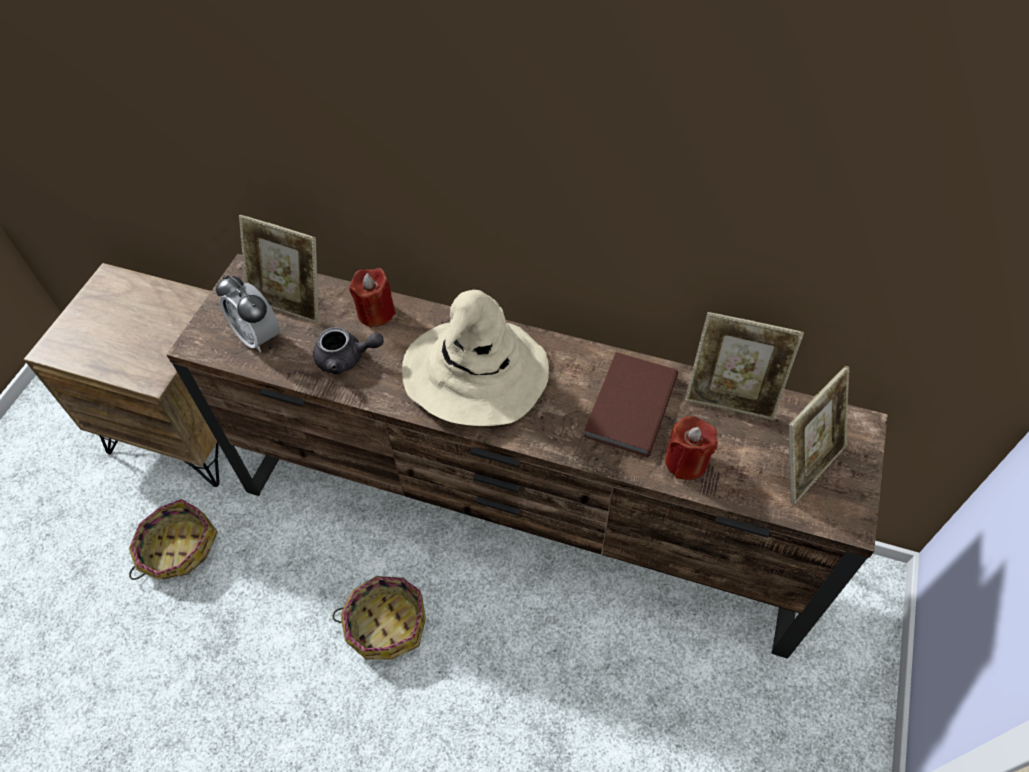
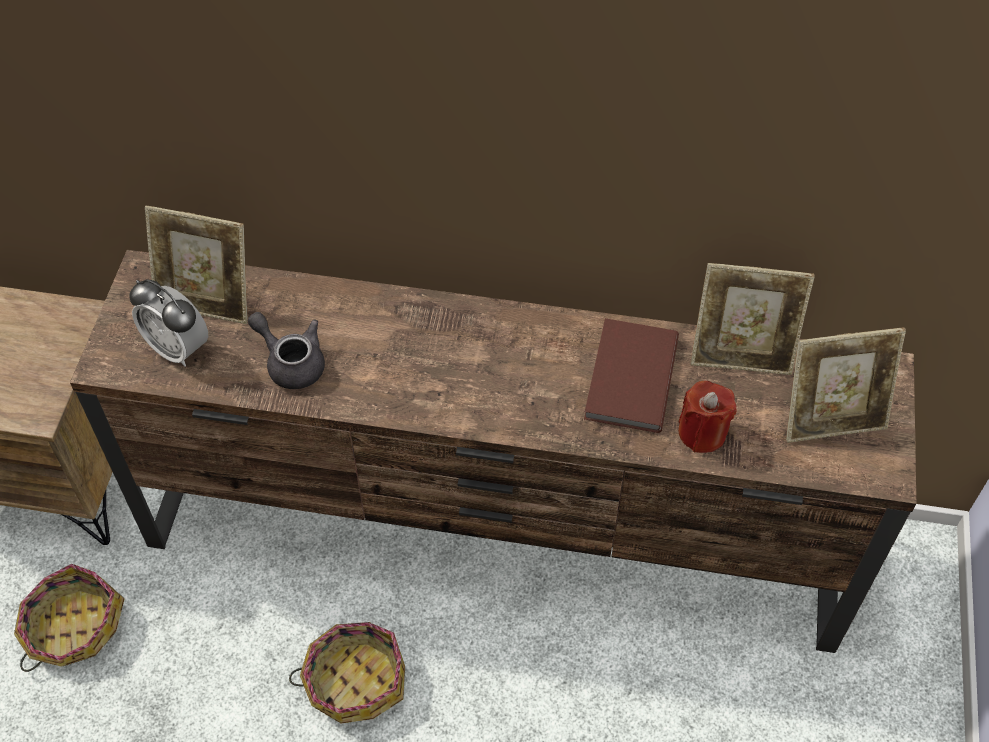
camera: 10 degrees left, 0 degrees up
grey teapot [313,327,384,374] -> grey teapot turned 135 degrees counterclockwise [248,312,325,389]
red candle [349,268,396,328] -> none
beige hat [402,290,549,426] -> none
picture frame [789,366,850,505] -> picture frame turned 45 degrees clockwise [786,327,906,443]

